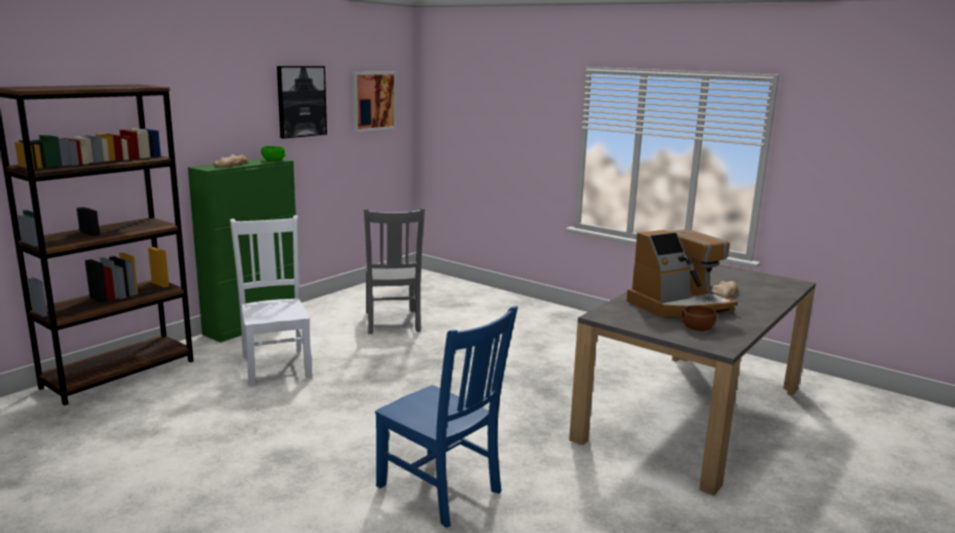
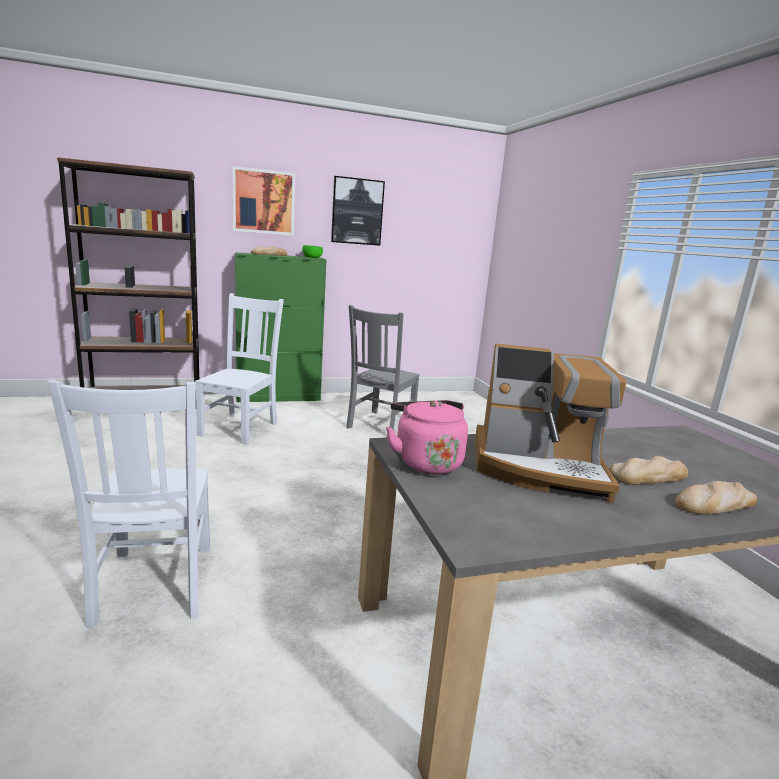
camera: 35 degrees right, 0 degrees up
picture [352,72,397,132] -> picture moved to [233,166,295,236]
blue chair [375,306,518,528] -> white chair [48,380,210,629]
brown bowl [681,305,717,331] -> none
none -> pink kettle [386,400,468,475]
none -> bread [675,481,757,515]

